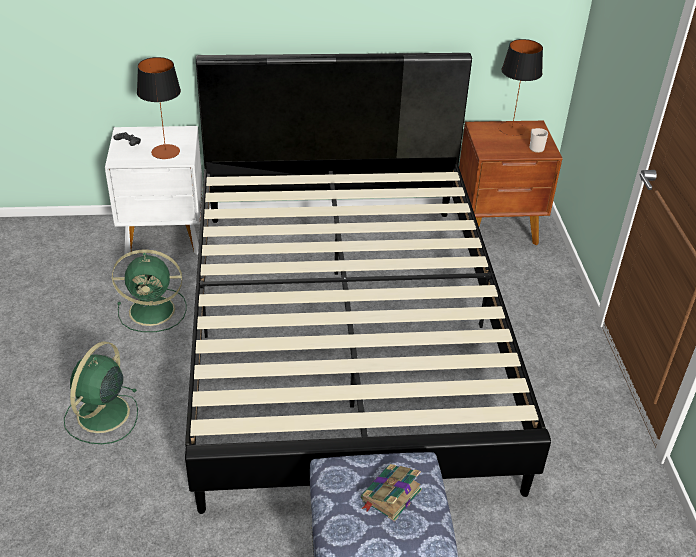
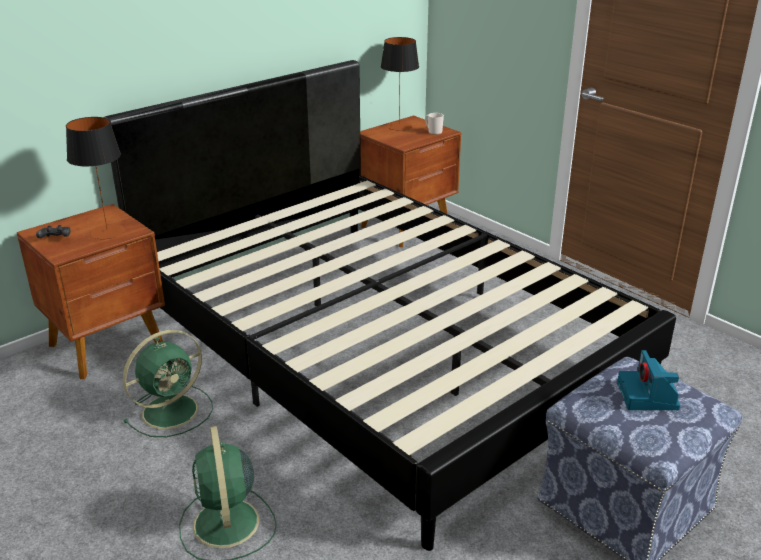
camera: 35 degrees left, 10 degrees down
white nightstand [105,126,203,257] -> brown nightstand [17,204,165,379]
book [361,464,422,522] -> camera [617,350,680,410]

